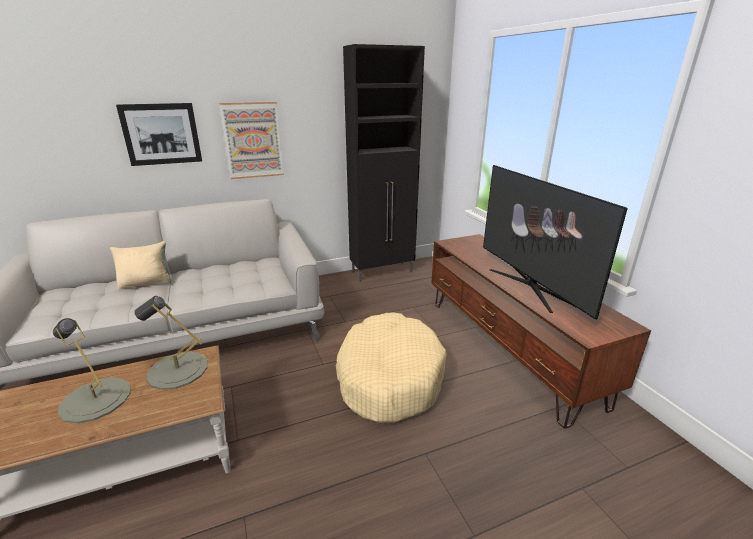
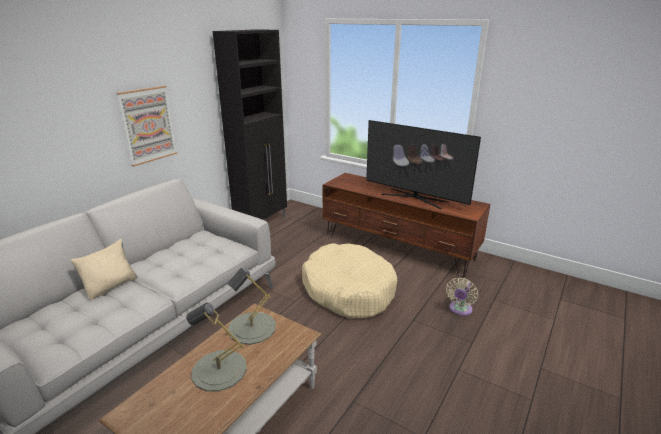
camera: 35 degrees left, 0 degrees up
picture [116,103,202,166] -> none
none -> beige fan [446,277,478,316]

